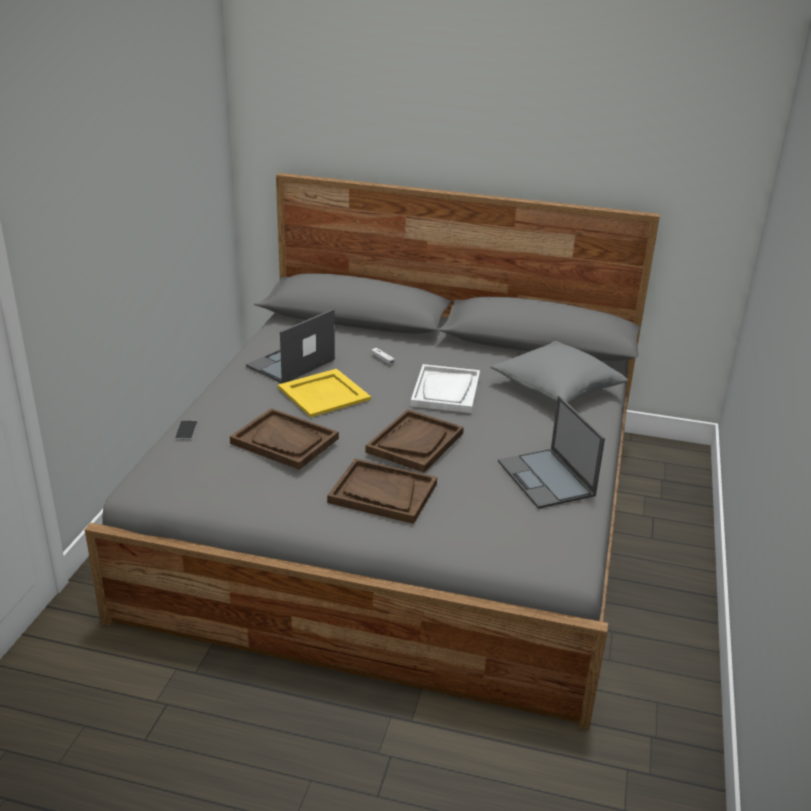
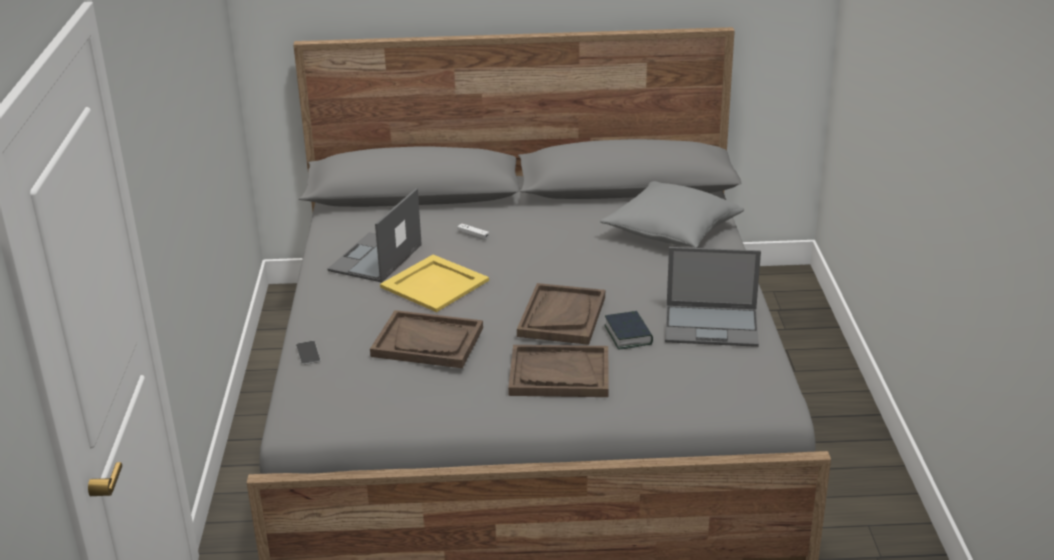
camera: 15 degrees left, 0 degrees up
white tray [411,364,480,413] -> none
laptop [498,396,605,509] -> laptop turned 45 degrees counterclockwise [665,247,761,347]
none -> book [604,311,653,350]

